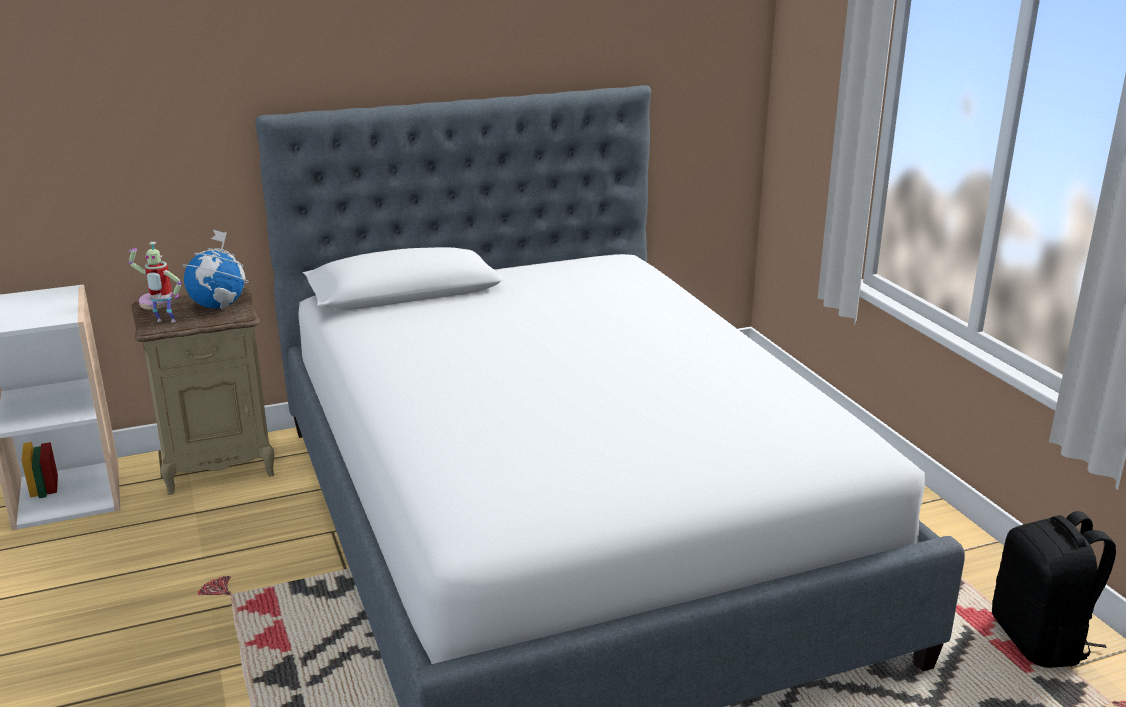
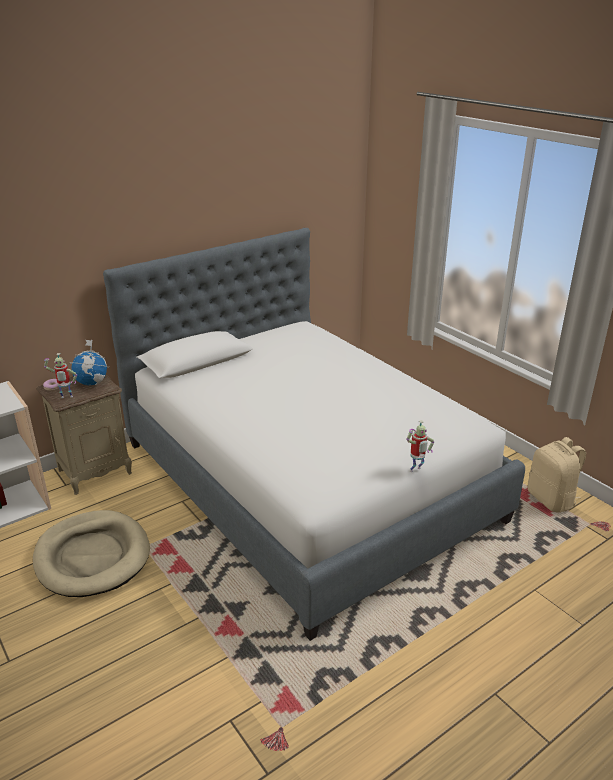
camera: 15 degrees left, 5 degrees up
black backpack [992,511,1116,668] -> beige backpack [528,437,586,513]
none -> beige dog bed [33,510,150,597]
none -> toy robot [406,420,434,472]

